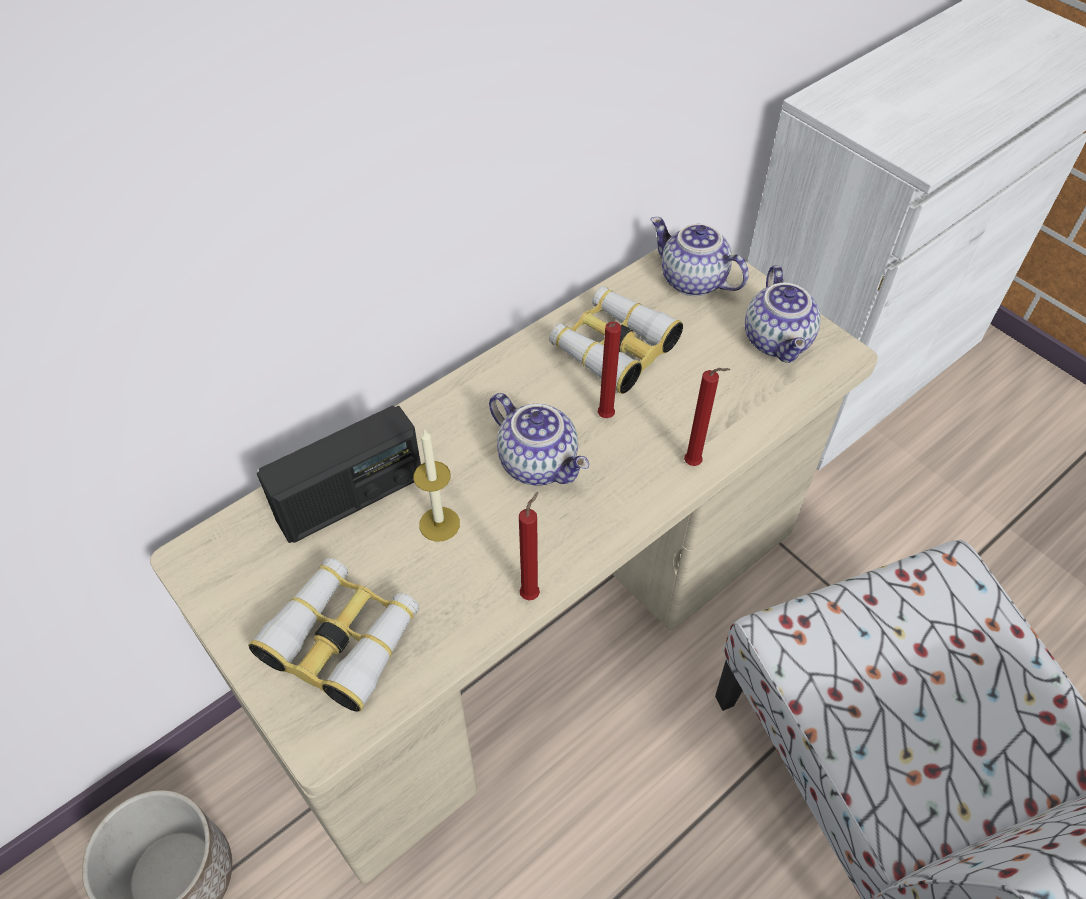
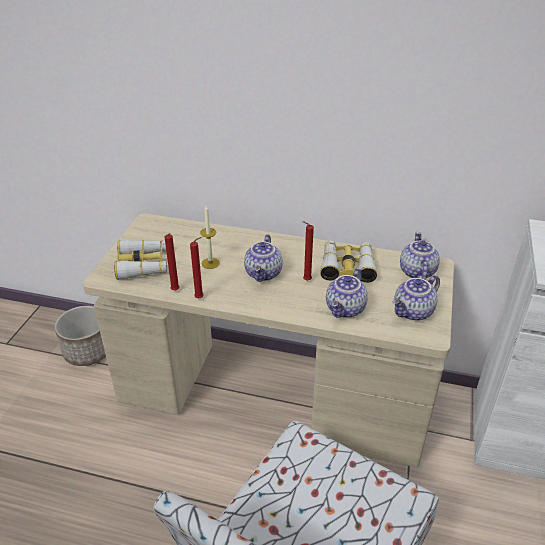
camera: 55 degrees right, 15 degrees down
radio [257,405,421,543] -> none
red candle [684,368,731,466] -> red candle moved to [165,233,180,291]
none -> teapot [326,268,368,318]

